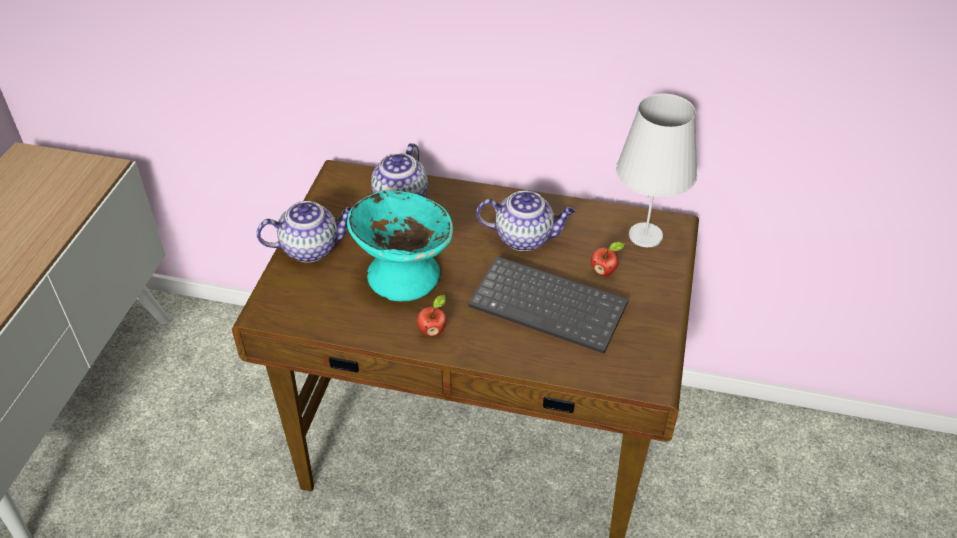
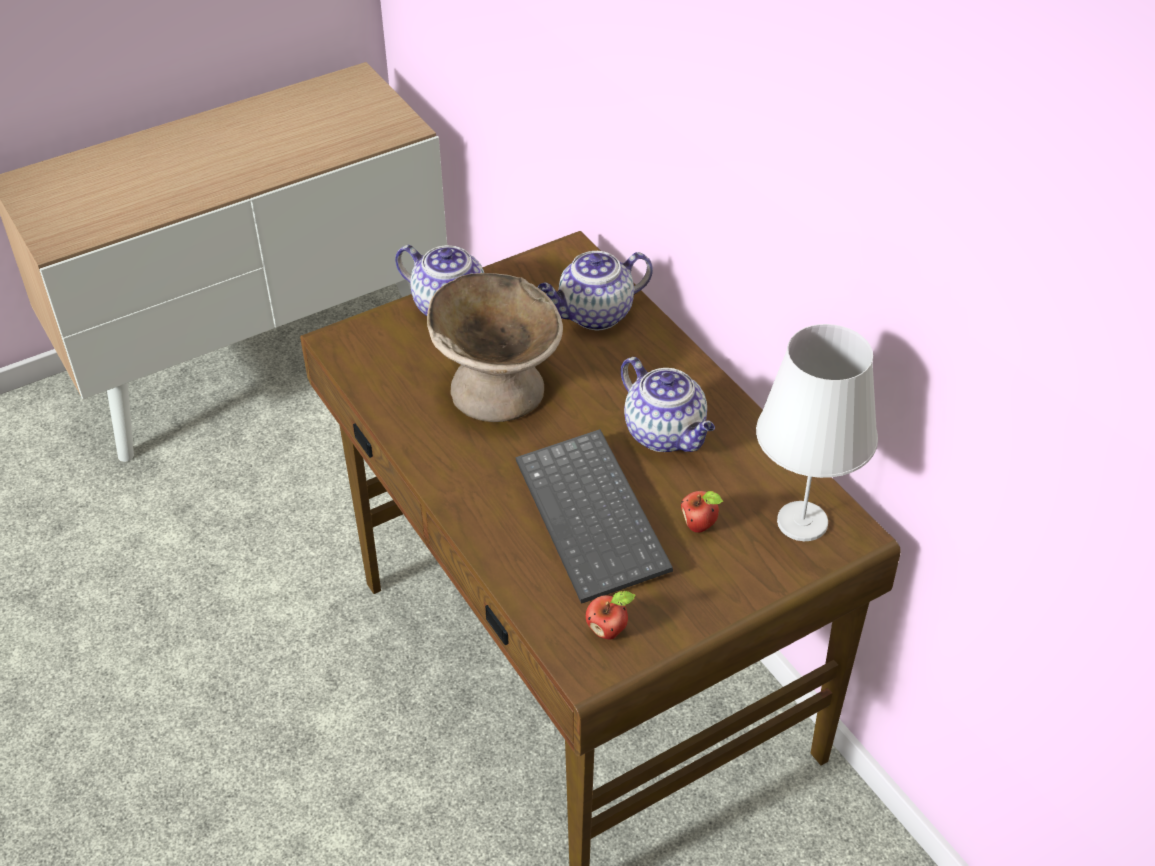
camera: 45 degrees right, 0 degrees up
turquoise bowl [347,190,453,301] -> beige bowl [427,273,563,422]
apple [417,295,447,337] -> apple moved to [586,591,636,639]

